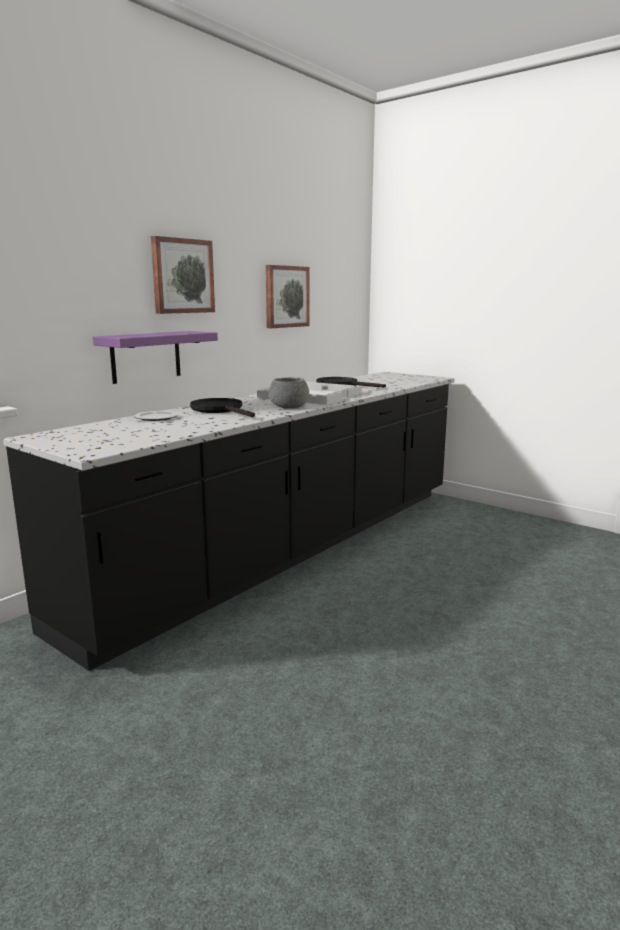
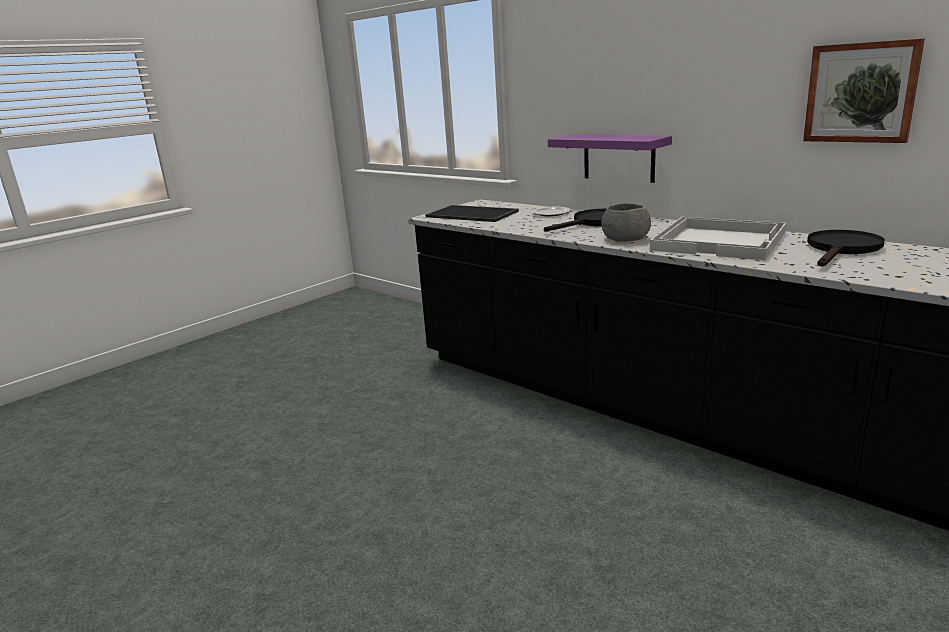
camera: 95 degrees right, 5 degrees up
picture [151,236,215,314] -> none
none -> tray [425,205,519,222]

